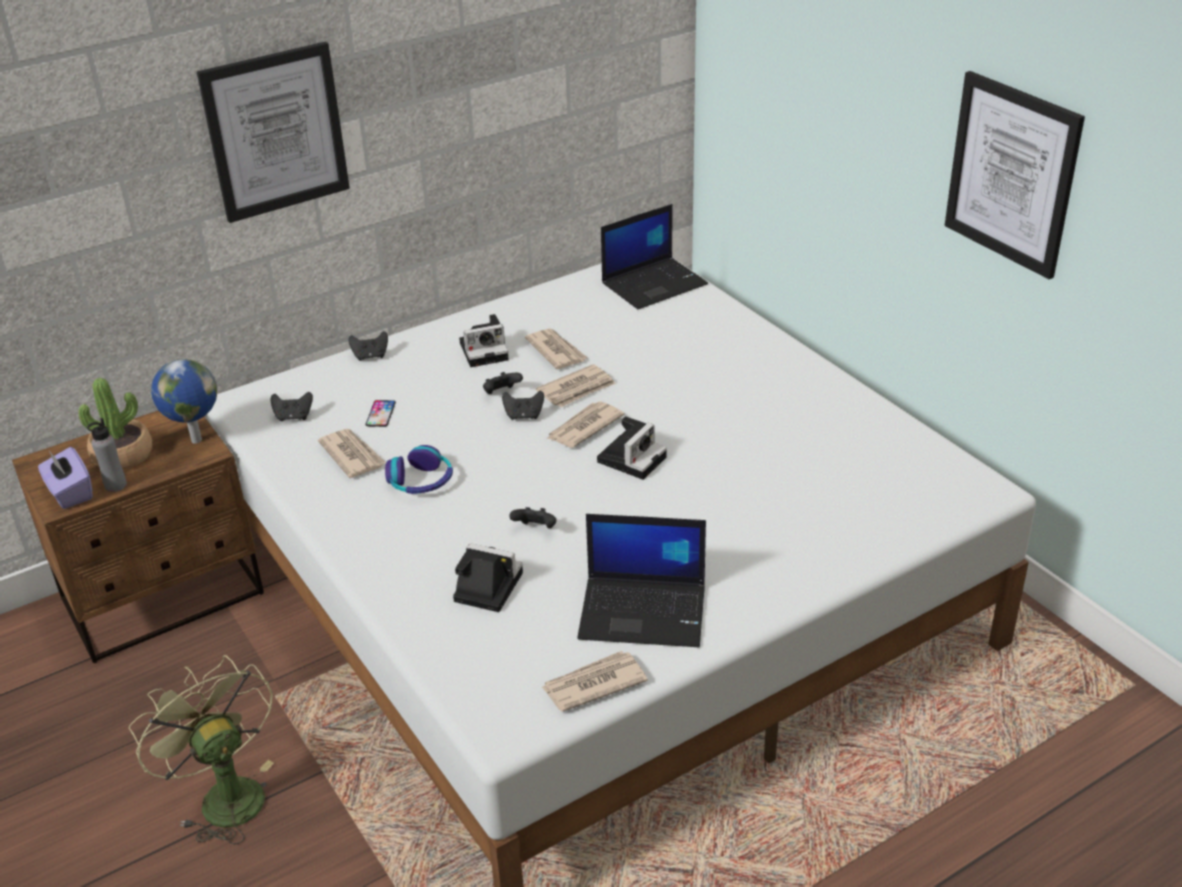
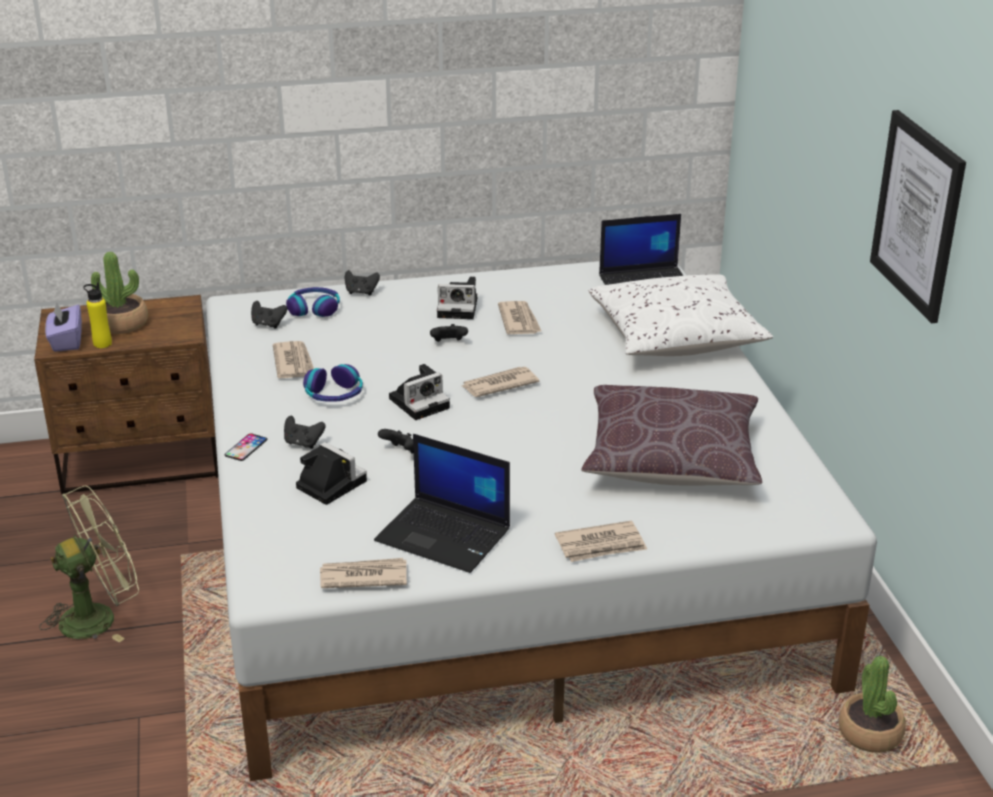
camera: 20 degrees right, 5 degrees down
grey bottle [87,418,127,492] -> yellow bottle [83,282,112,348]
green fan [129,655,274,845] -> green fan turned 75 degrees clockwise [39,486,139,643]
globe [151,359,217,444] -> none
picture [197,41,350,223] -> none
phone [365,400,396,427] -> phone moved to [224,433,267,461]
black game controller [502,391,544,420] -> black game controller moved to [284,416,326,449]
newspaper [536,364,616,407] -> newspaper moved to [555,521,647,562]
camera [597,416,667,480] -> camera moved to [389,364,450,420]
none -> headphones [286,287,340,317]
none -> brown pillow [581,385,762,486]
none -> white pillow [589,274,773,356]
none -> potted plant [839,656,906,753]

